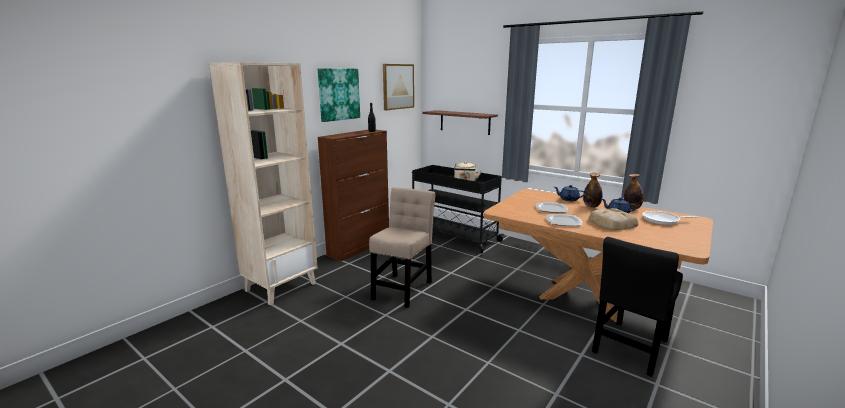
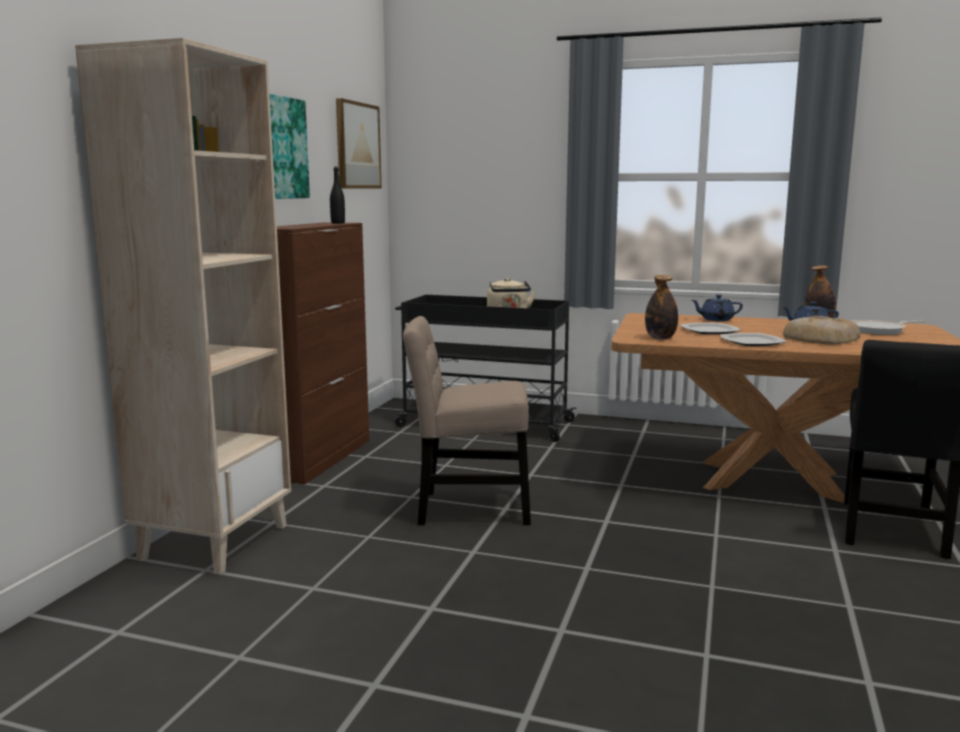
camera: 20 degrees left, 5 degrees down
beige chair [369,187,436,308] -> beige chair turned 90 degrees counterclockwise [403,316,531,525]
shelf [422,110,498,135] -> none
bottle [583,173,602,208] -> bottle moved to [645,275,678,339]

